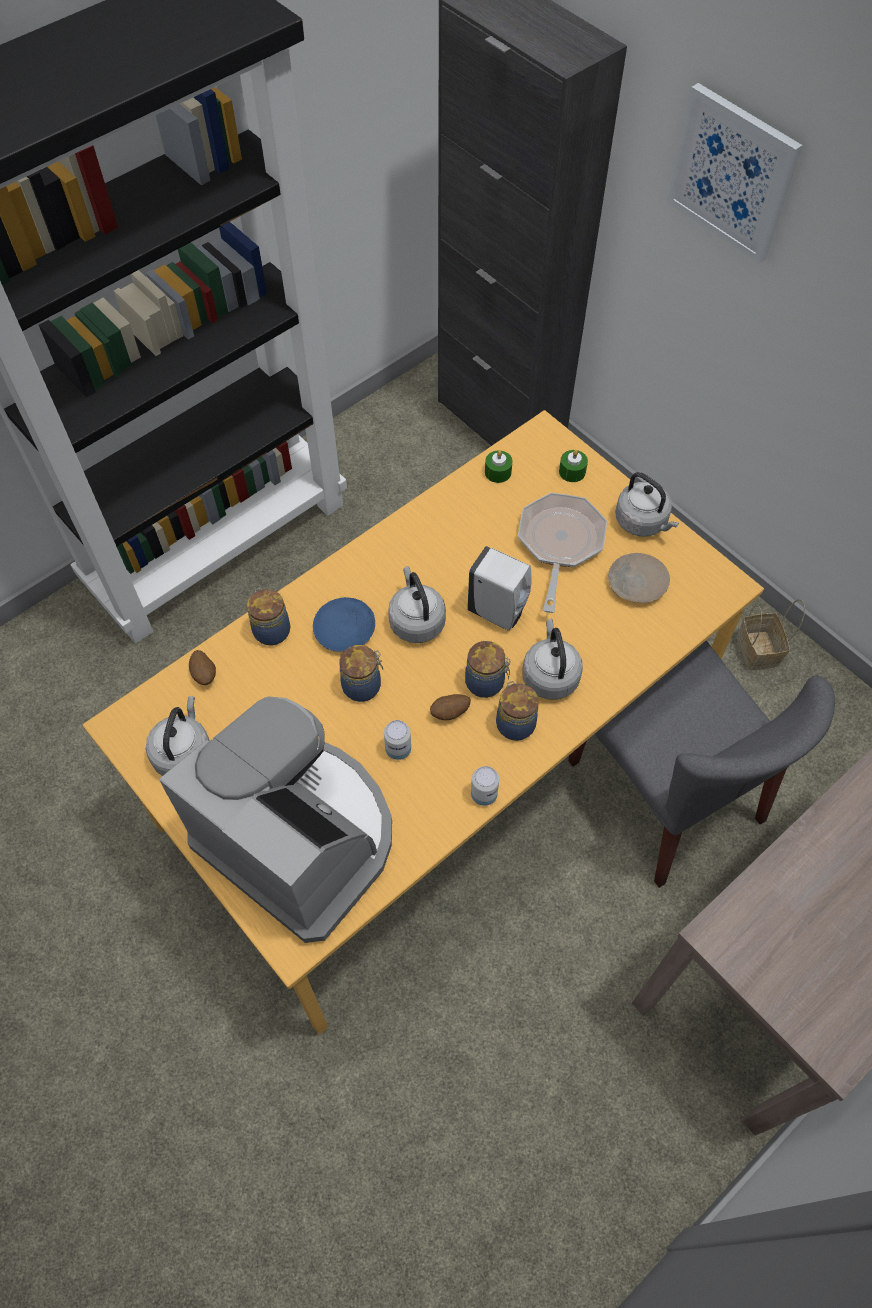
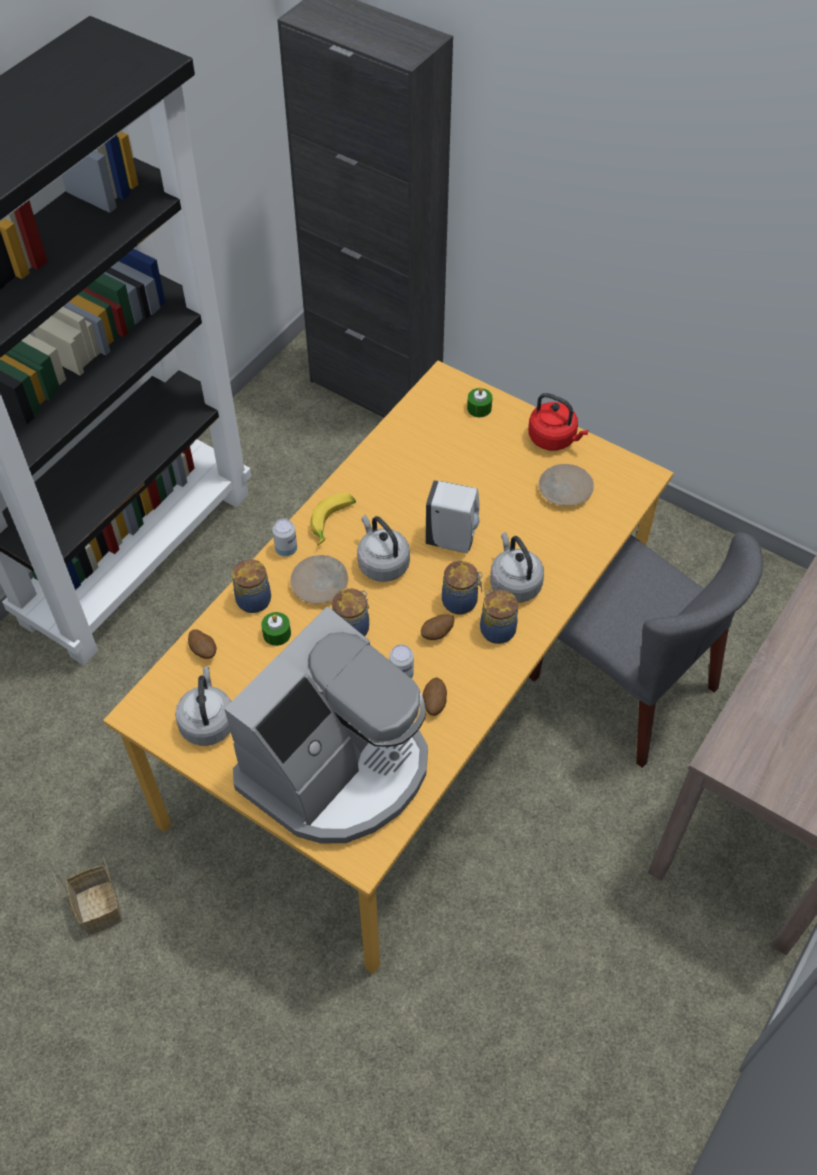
camera: 15 degrees left, 5 degrees down
coffee machine [159,697,392,943] -> coffee machine turned 105 degrees clockwise [225,607,428,843]
blue plate [313,597,375,652] -> beige plate [290,555,348,604]
can [471,766,499,806] -> can moved to [272,518,297,556]
green candle [485,450,513,483] -> green candle moved to [261,612,291,646]
frying pan [518,493,607,613] -> none
grey kettle [615,472,679,537] -> red kettle [528,393,589,451]
picture [667,83,803,264] -> none
basket [737,599,805,670] -> basket moved to [54,856,122,935]
none -> banana [310,493,356,546]
none -> potato [422,677,447,716]

